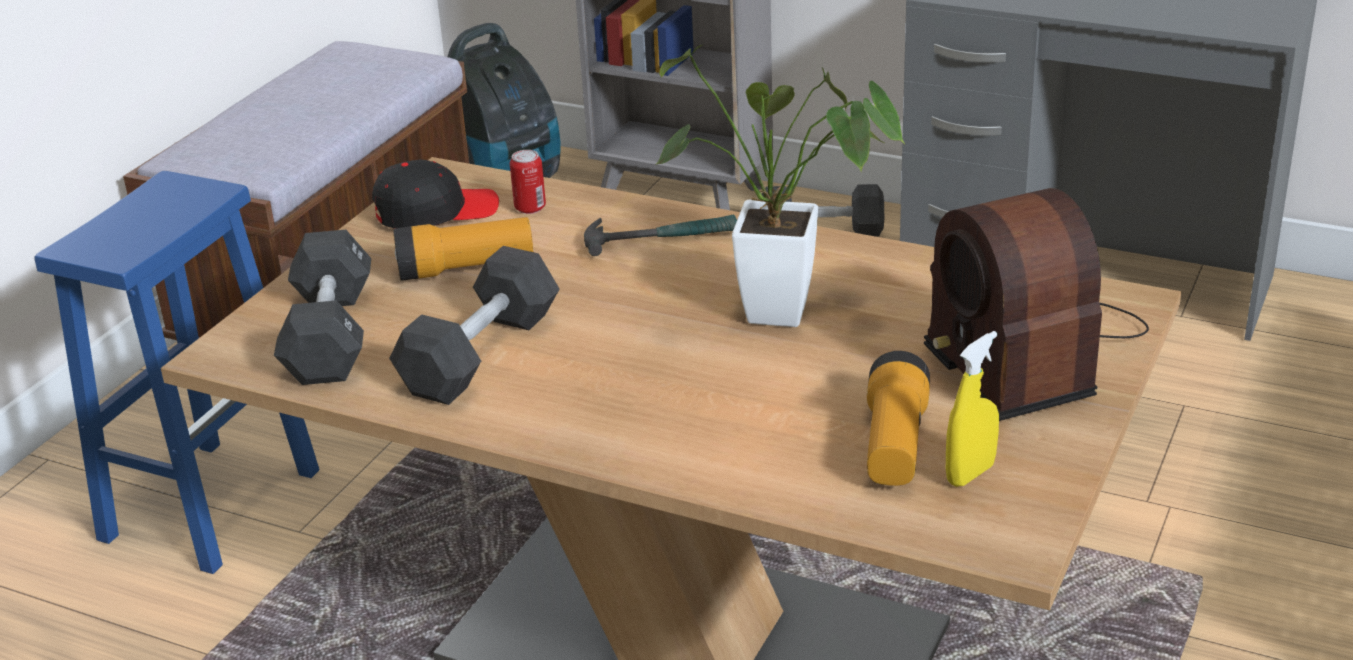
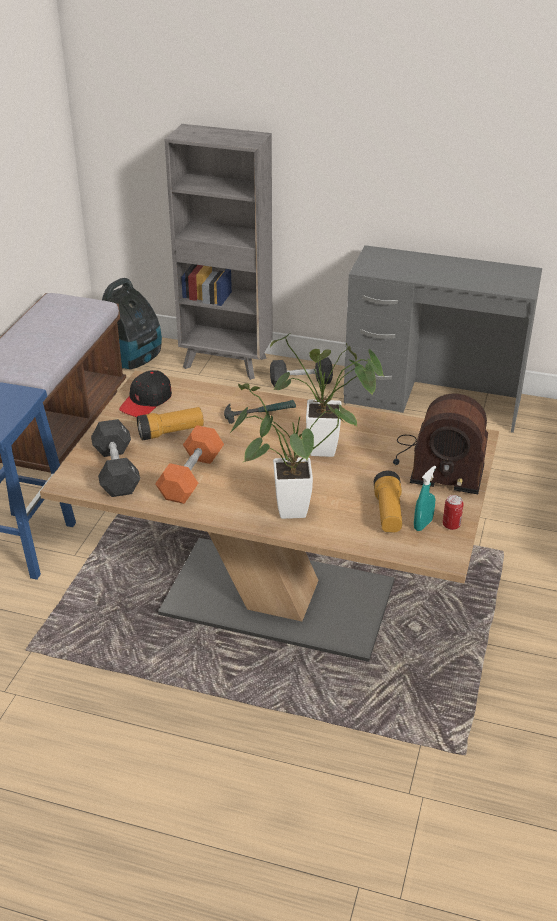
camera: 10 degrees left, 5 degrees up
black cap [372,159,499,229] -> black cap turned 150 degrees clockwise [119,370,172,417]
black dumbbell [389,246,560,405] -> orange dumbbell [155,425,224,504]
can [510,150,546,214] -> can moved to [443,495,464,530]
radio [924,188,1149,421] -> radio turned 45 degrees counterclockwise [393,393,488,494]
yellow spray bottle [946,331,999,487] -> turquoise spray bottle [414,466,436,531]
none -> potted plant [230,383,357,519]

